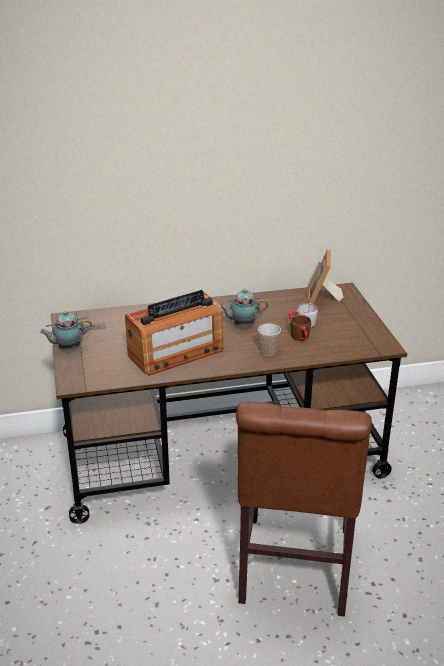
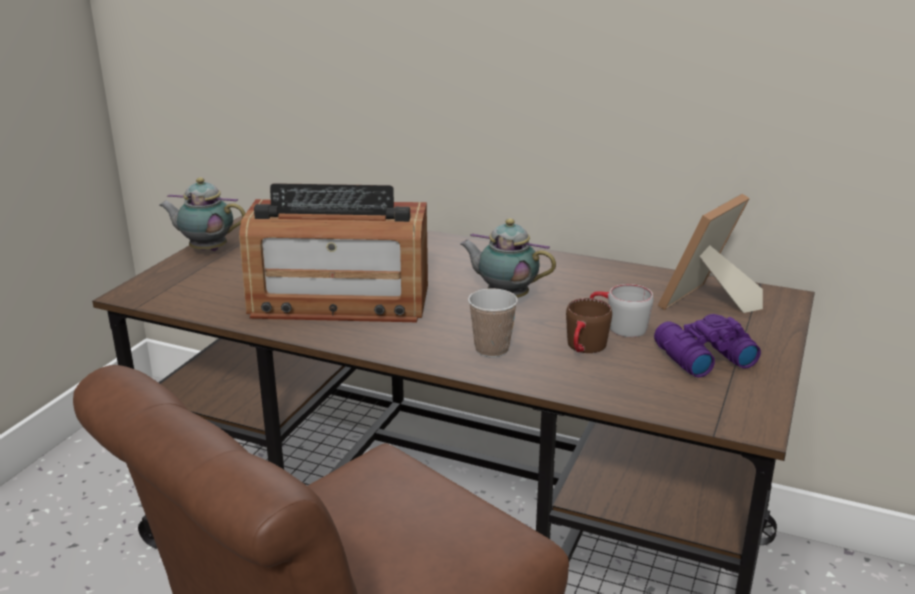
camera: 35 degrees right, 5 degrees down
none -> purple binoculars [654,314,761,377]

